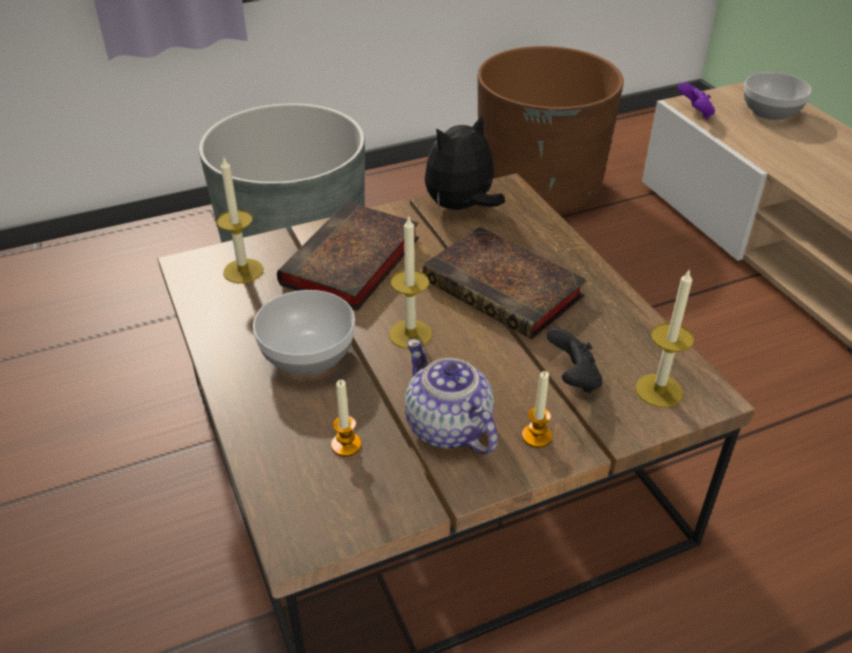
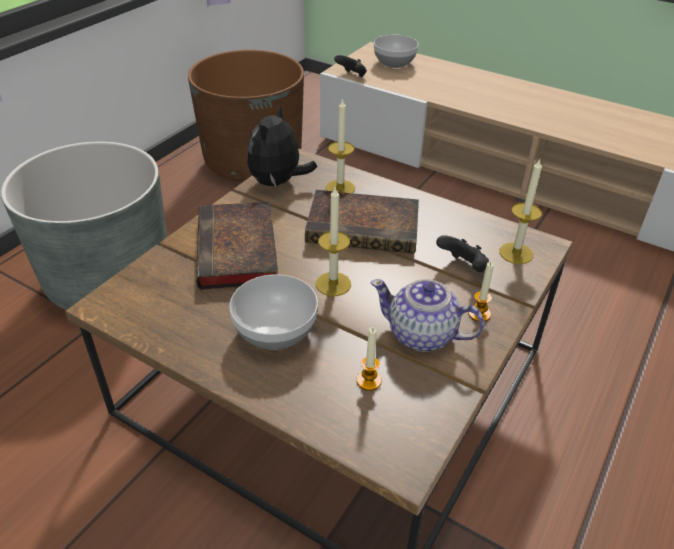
camera: 35 degrees left, 0 degrees up
candle [217,158,263,283] -> candle moved to [325,98,355,193]
purple game controller [678,83,715,119] -> black game controller [334,55,367,77]

